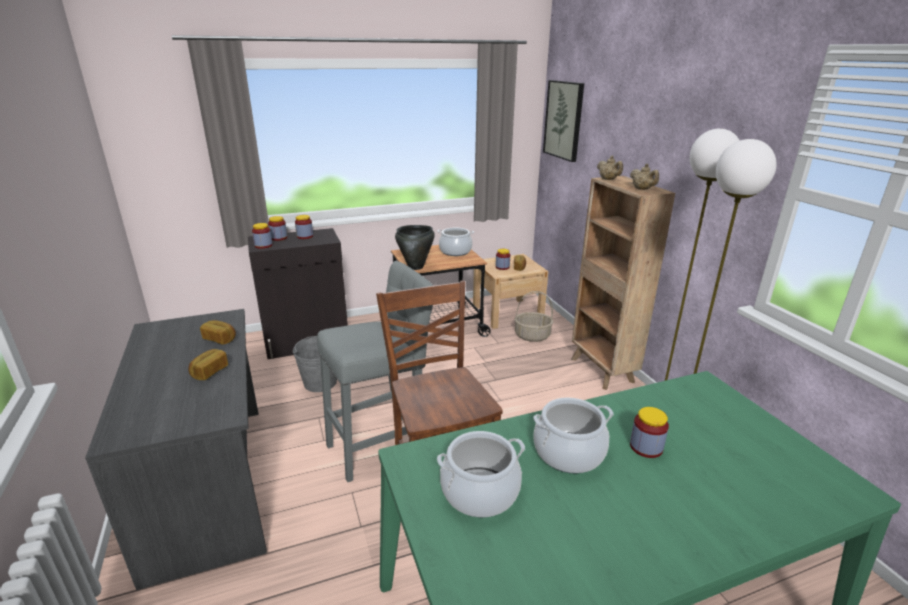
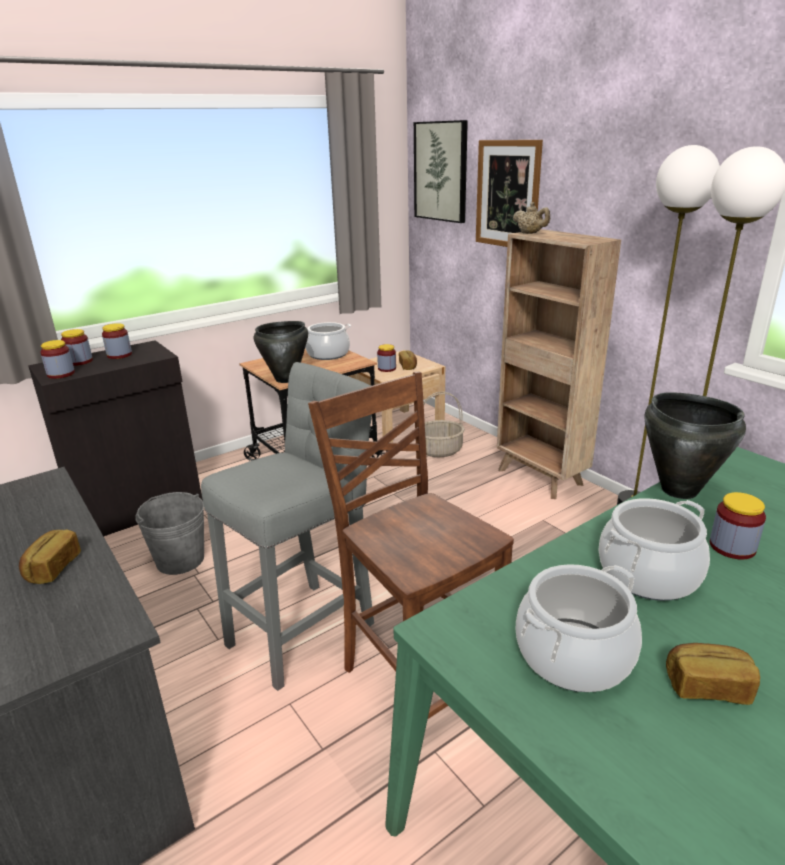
camera: 15 degrees left, 0 degrees up
bread [200,320,236,345] -> bread moved to [666,643,760,705]
beige teapot [630,164,659,190] -> none
none -> picture [476,140,543,247]
none -> black cooking pot [645,392,746,499]

